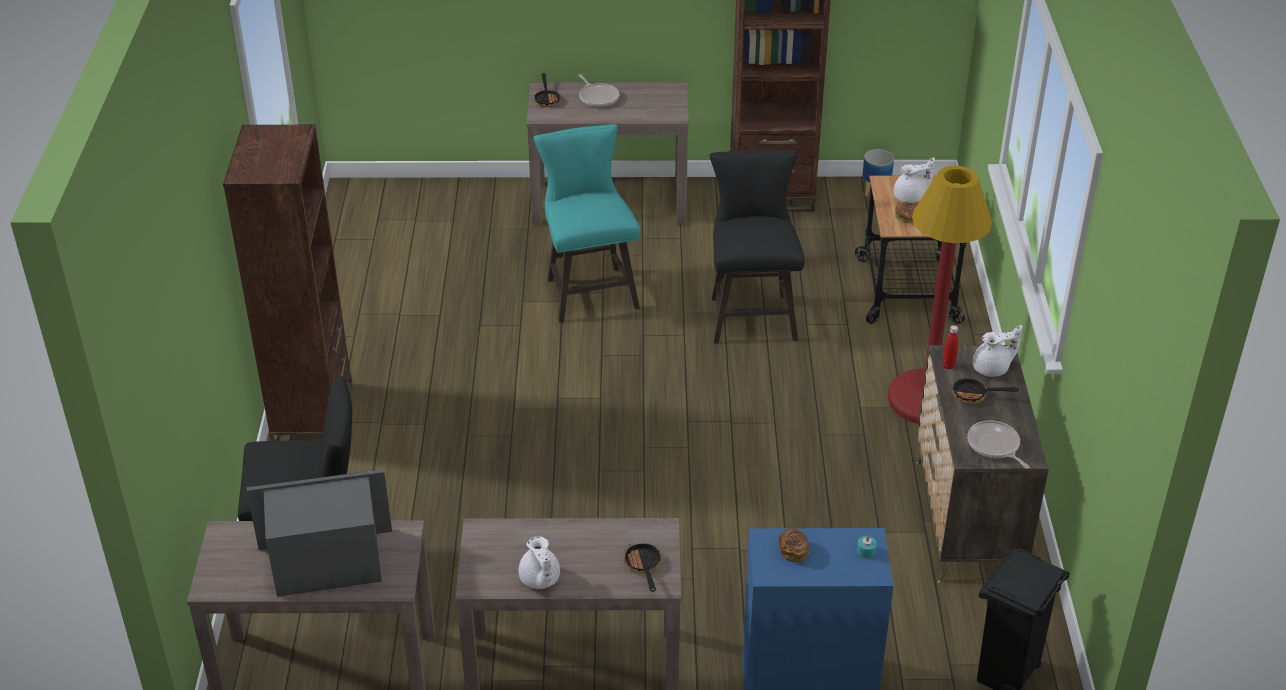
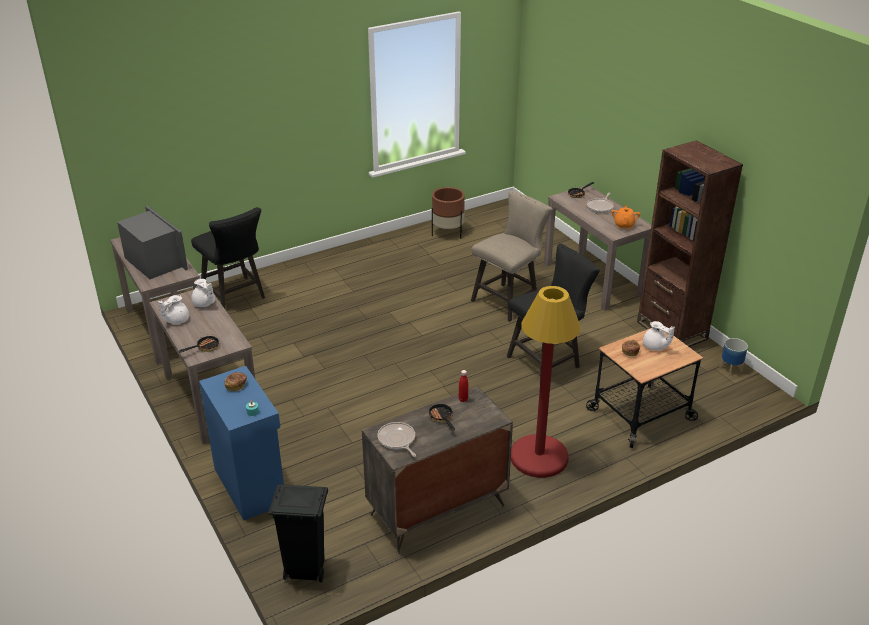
camera: 60 degrees right, 5 degrees down
brown bookcase [223,125,352,441] -> none
turquoise stool [533,124,640,323] -> beige stool [471,190,553,321]
frying pan [967,421,1030,469] -> frying pan turned 60 degrees counterclockwise [377,422,416,457]
white teapot [973,325,1022,377] -> white teapot moved to [192,279,215,307]
none -> brown planter [432,187,465,239]
none -> orange teapot [611,205,641,229]

